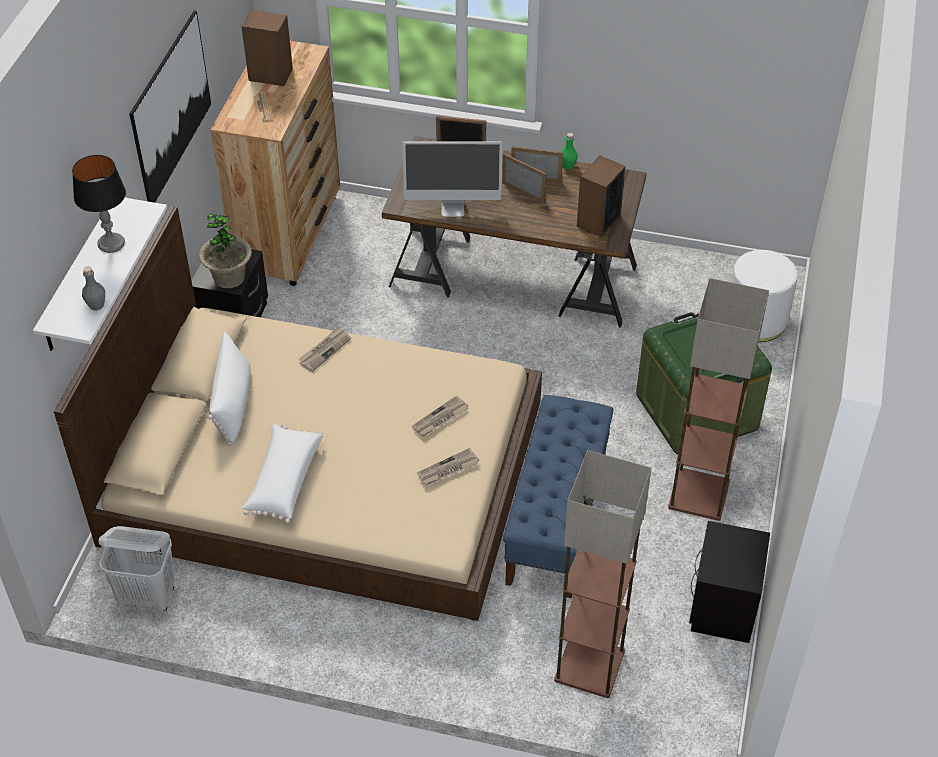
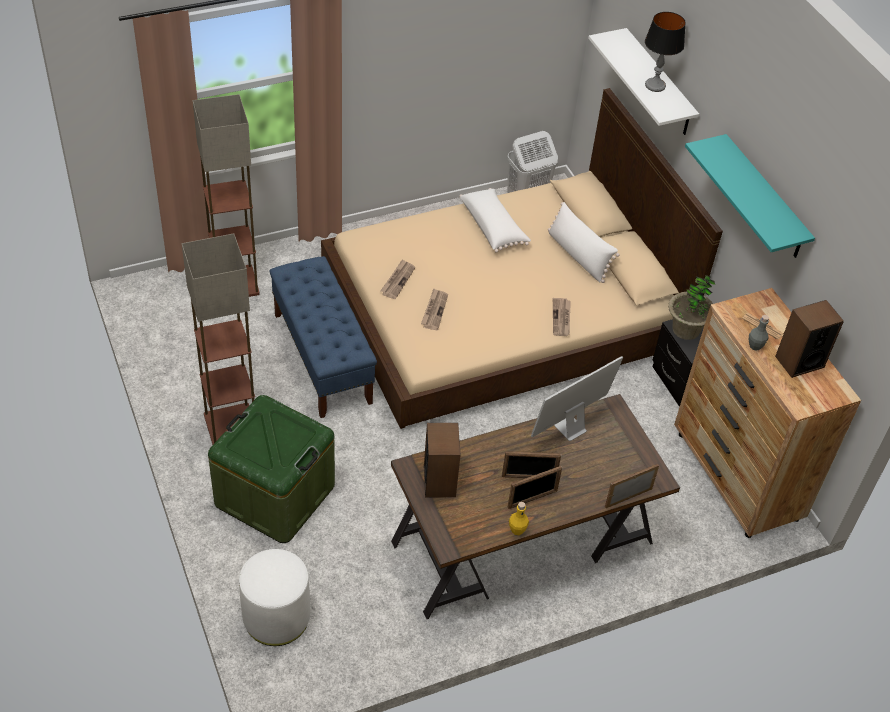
camera: 140 degrees right, 0 degrees up
grey bottle [82,266,105,311] -> grey bottle moved to [749,315,769,351]
picture [129,11,211,203] -> turquoise shelf [685,134,815,258]
green bottle [561,133,578,169] -> yellow bottle [509,502,529,535]
black nightstand [689,521,770,643] -> none

